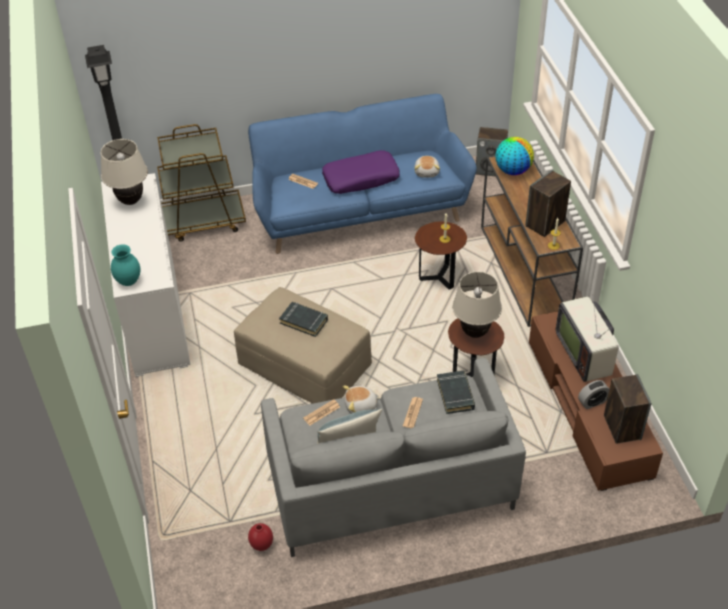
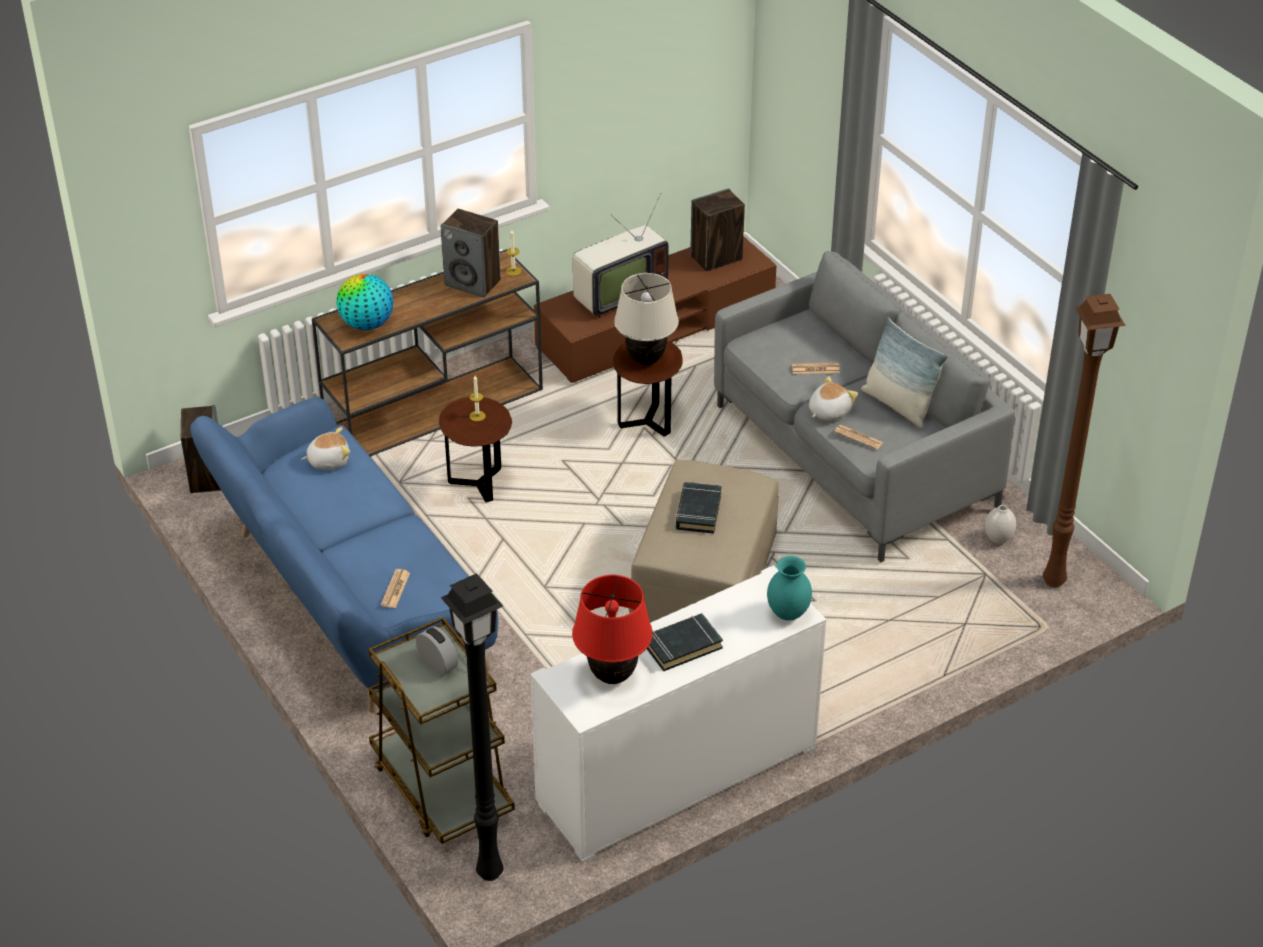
camera: 110 degrees left, 5 degrees down
beige table lamp [101,139,148,205] -> red table lamp [572,575,653,684]
red vase [248,523,273,551] -> white vase [985,505,1016,544]
purple pillow [322,150,400,194] -> none
plush toy [343,386,381,414] -> plush toy turned 105 degrees counterclockwise [809,376,858,421]
black book [437,371,475,414] -> black book moved to [647,613,723,672]
alarm clock [578,380,609,409] -> alarm clock moved to [416,626,458,676]
none -> brown floor lamp [1043,294,1126,588]

